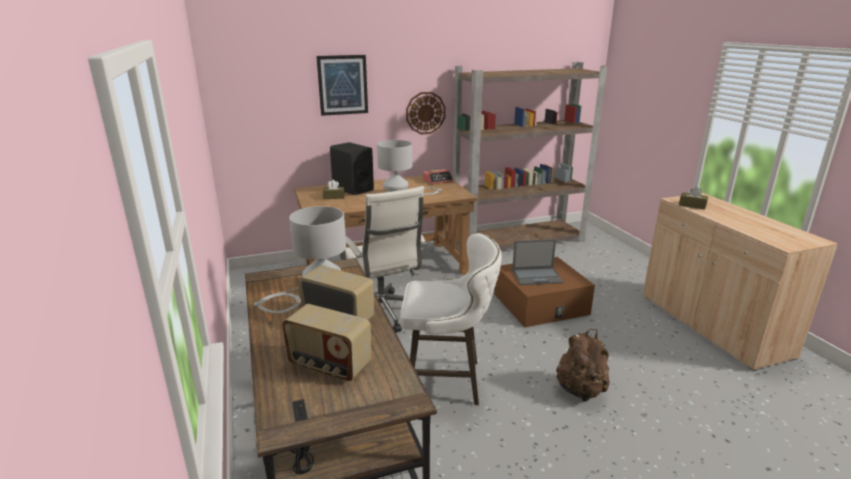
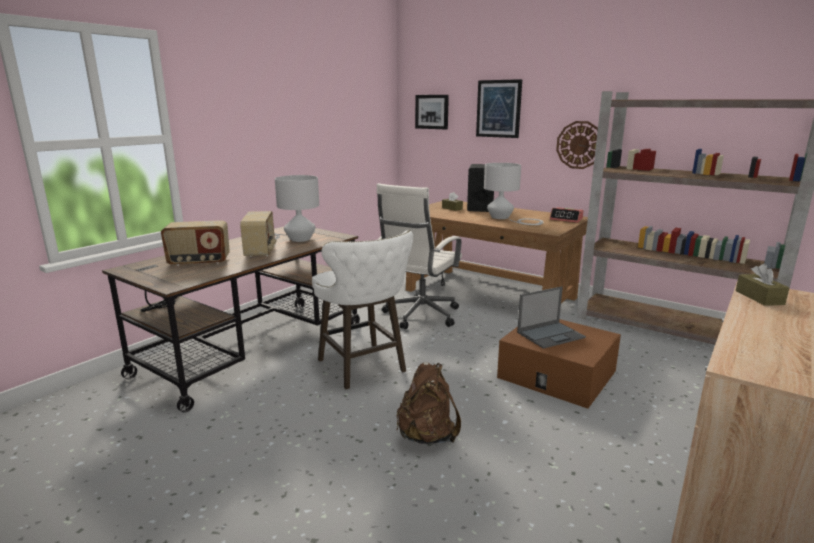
camera: 55 degrees right, 5 degrees down
radio [282,304,371,381] -> radio turned 90 degrees counterclockwise [161,220,230,266]
laptop [512,239,563,285] -> laptop turned 75 degrees counterclockwise [517,286,586,349]
none -> picture [415,95,449,130]

